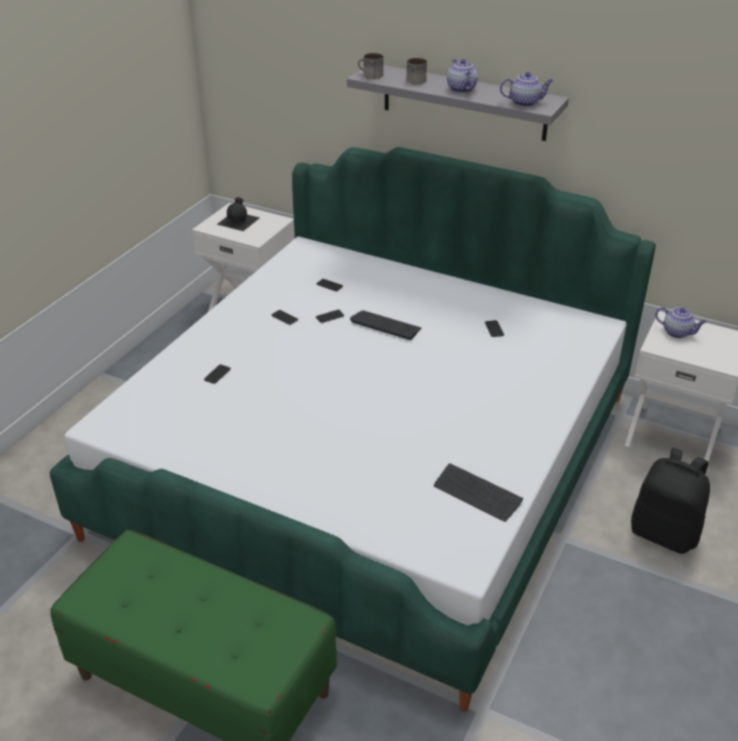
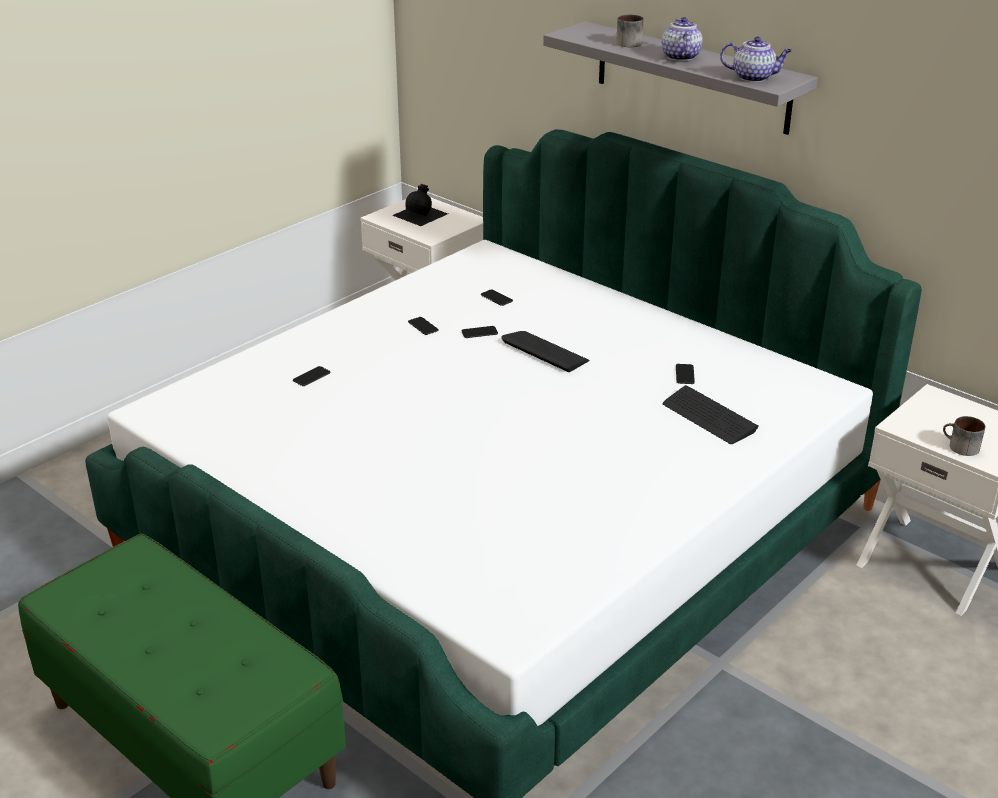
camera: 15 degrees right, 5 degrees down
mug [358,53,384,79] -> mug moved to [943,416,985,456]
keyboard [434,464,523,522] -> keyboard moved to [663,385,759,444]
black backpack [631,448,710,554] -> none
teapot [655,307,706,338] -> none

